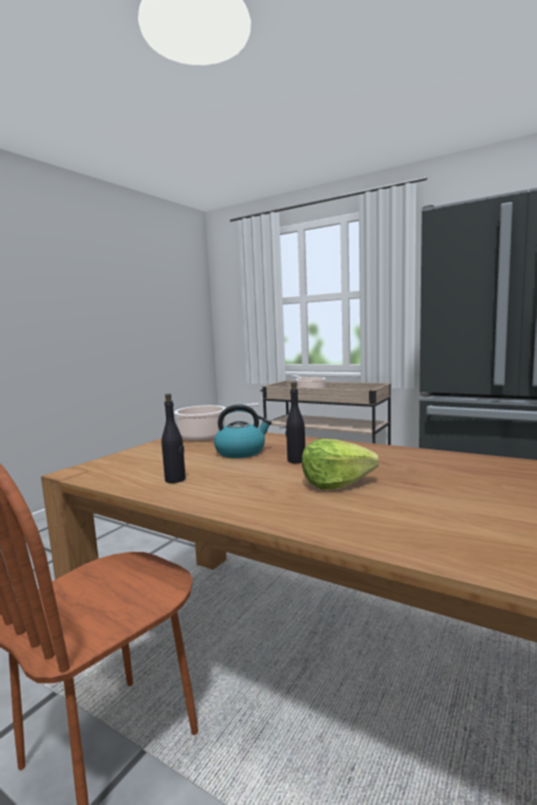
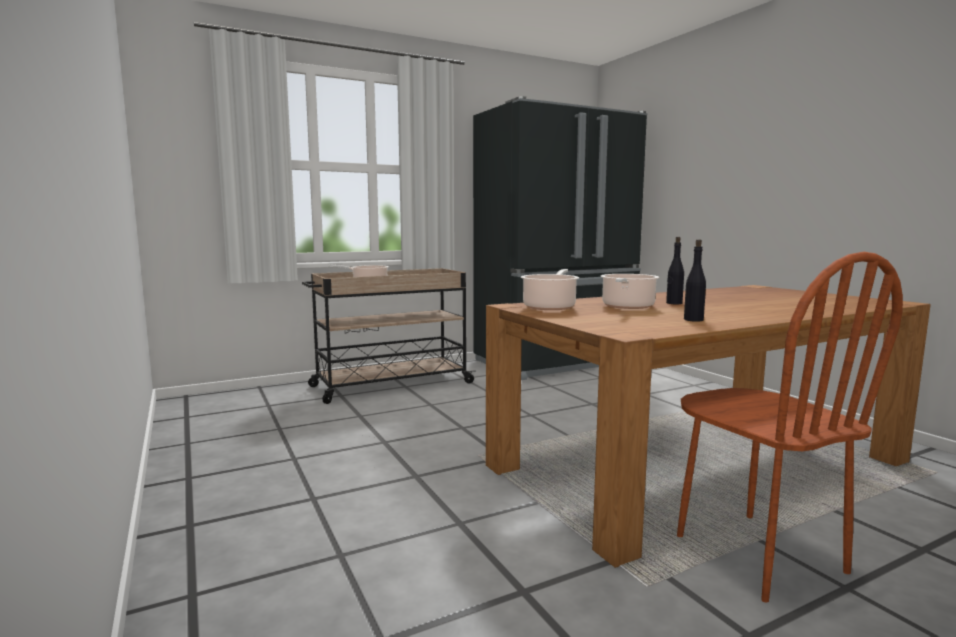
camera: 60 degrees left, 0 degrees up
kettle [214,404,272,458] -> cooking pot [601,274,659,309]
lettuce [302,439,379,490] -> none

